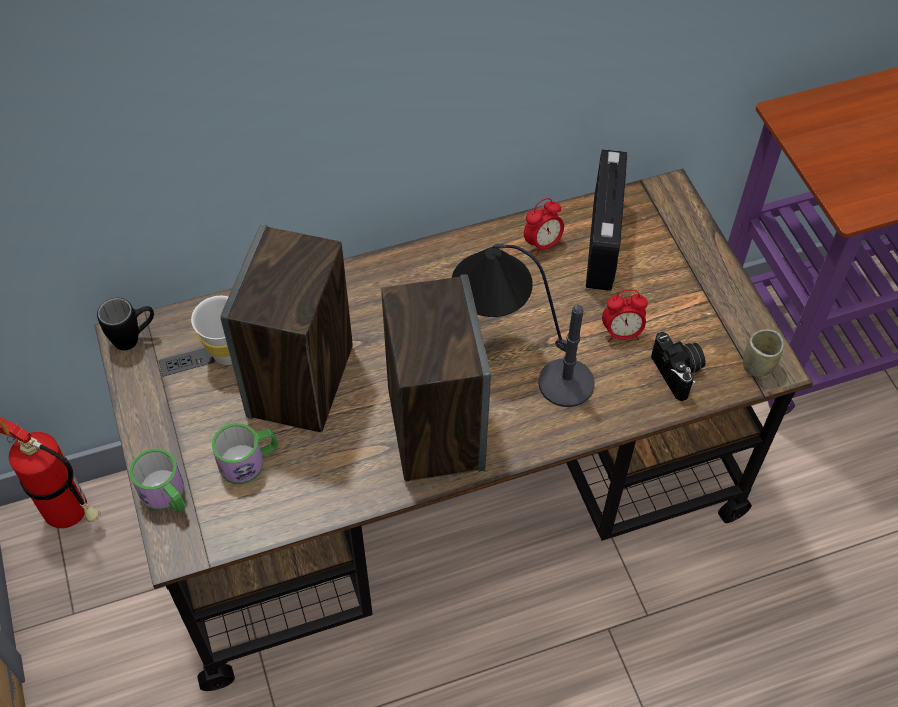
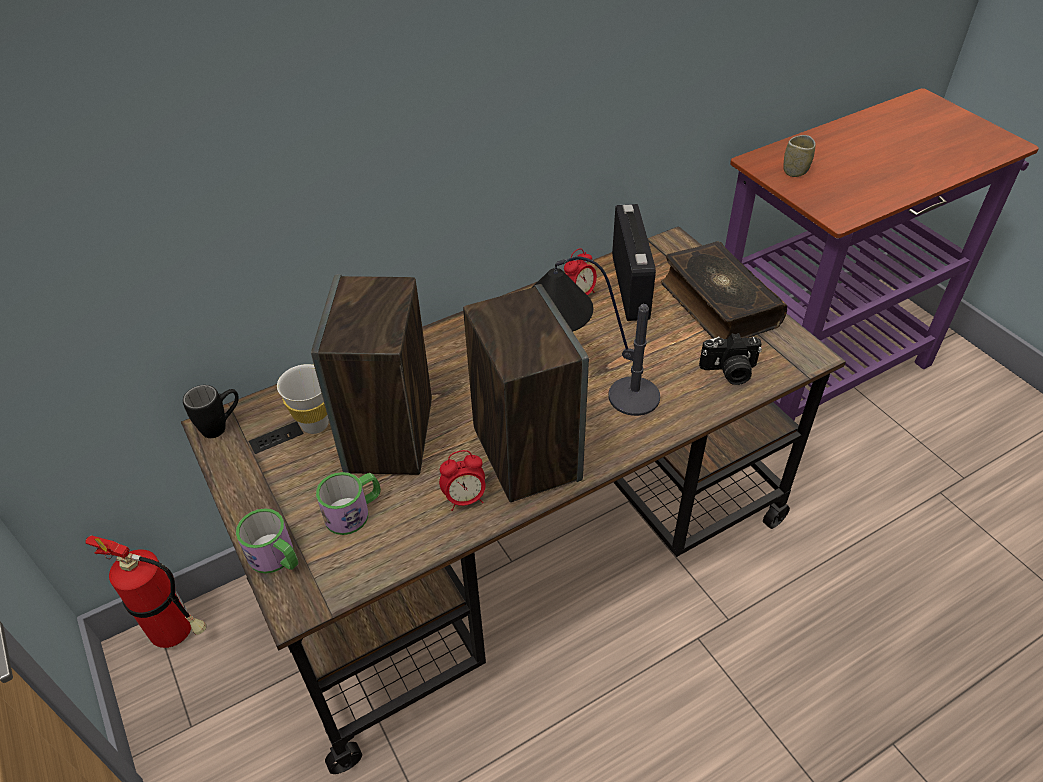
camera: 10 degrees left, 10 degrees down
alarm clock [602,290,648,342] -> alarm clock moved to [439,450,486,511]
camera [651,332,706,401] -> camera turned 120 degrees clockwise [699,333,762,385]
cup [743,329,784,377] -> cup moved to [783,135,816,177]
none -> book [661,241,787,339]

